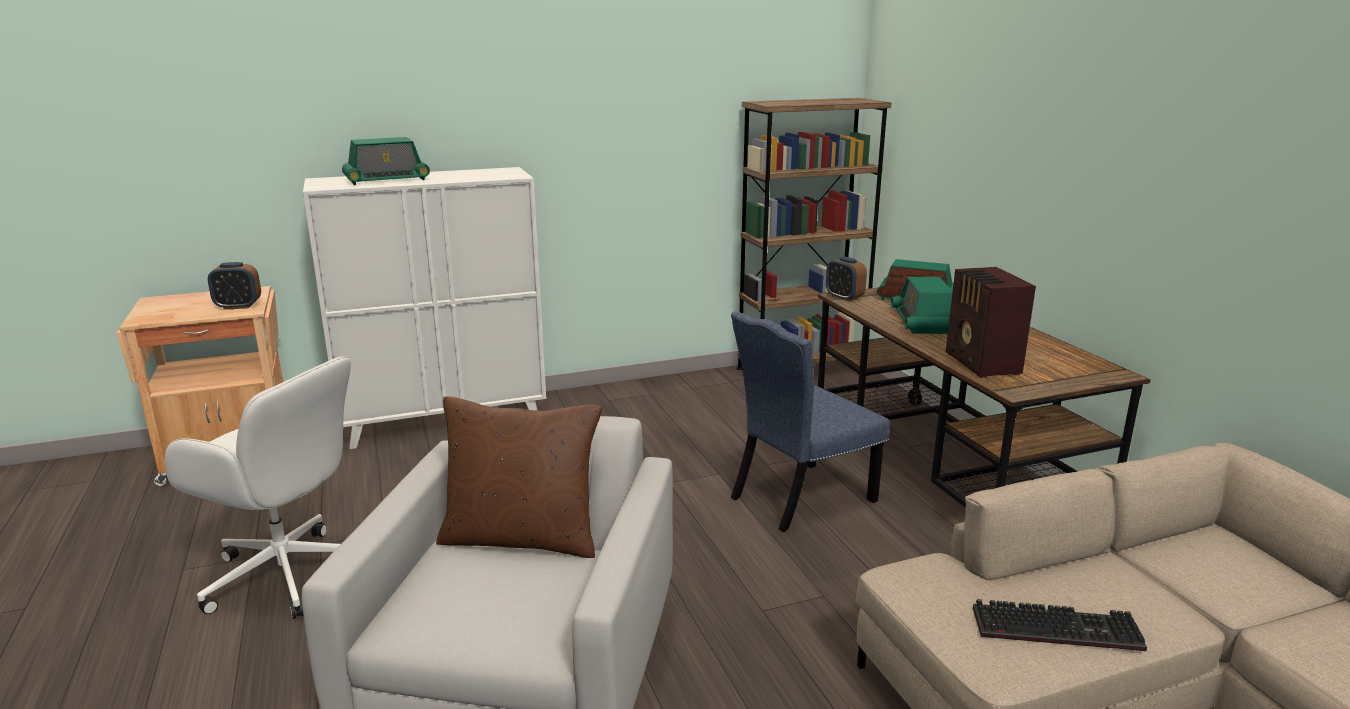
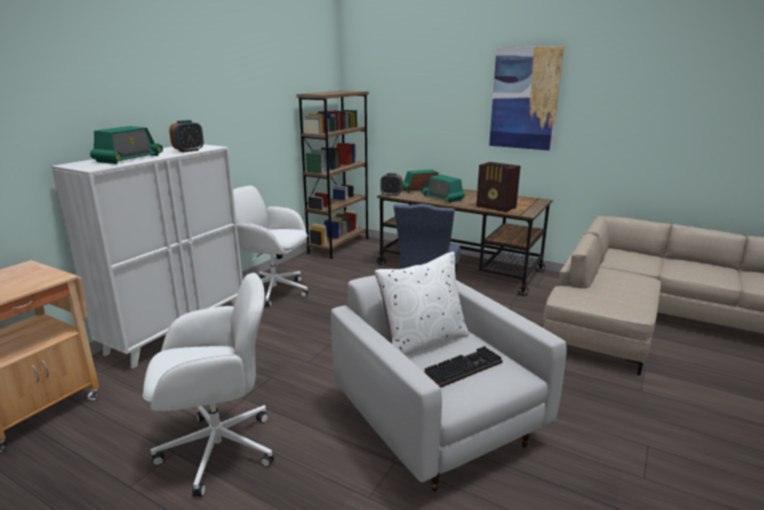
camera: 40 degrees left, 0 degrees up
alarm clock [208,262,261,310] -> alarm clock moved to [169,120,204,153]
brown pillow [436,396,602,558] -> white pillow [375,252,469,356]
keyboard [973,599,1147,651] -> keyboard moved to [424,346,503,388]
none -> white office chair [233,186,308,307]
none -> picture [489,46,564,151]

